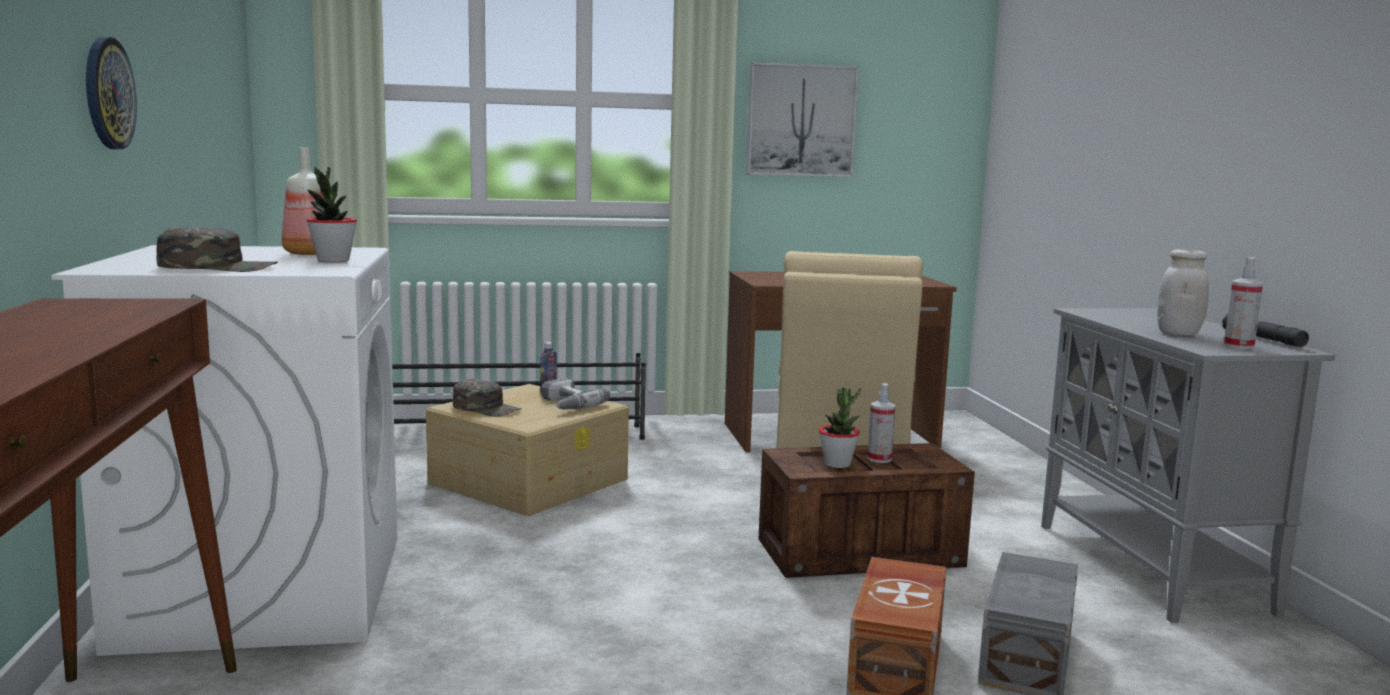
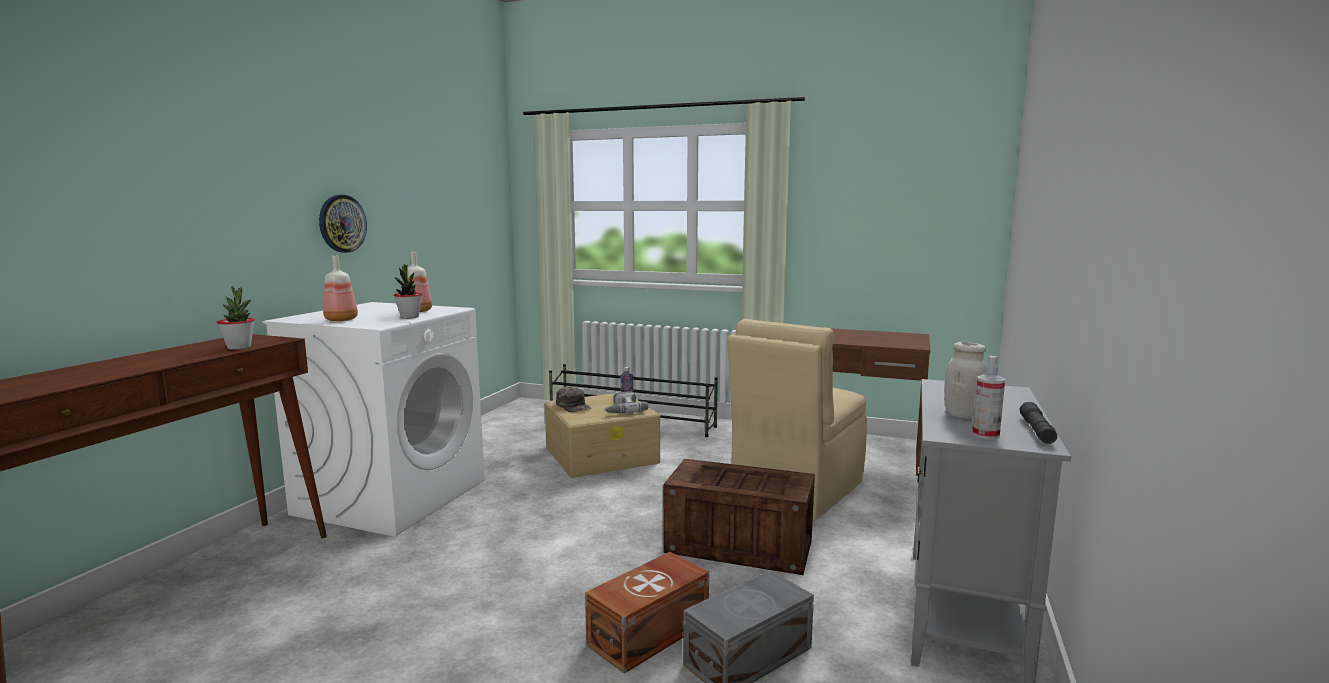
camera: 30 degrees right, 0 degrees up
green cap [156,227,278,272] -> bottle [323,256,358,321]
picture [746,62,859,177] -> none
potted plant [819,388,861,468] -> potted plant moved to [217,286,255,350]
spray bottle [867,383,896,463] -> none

